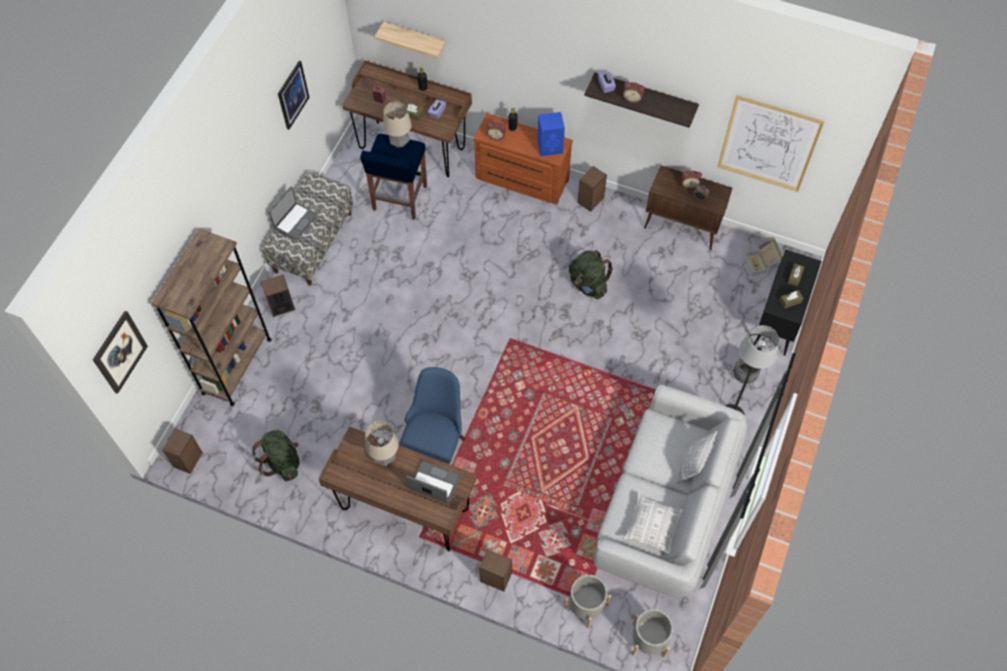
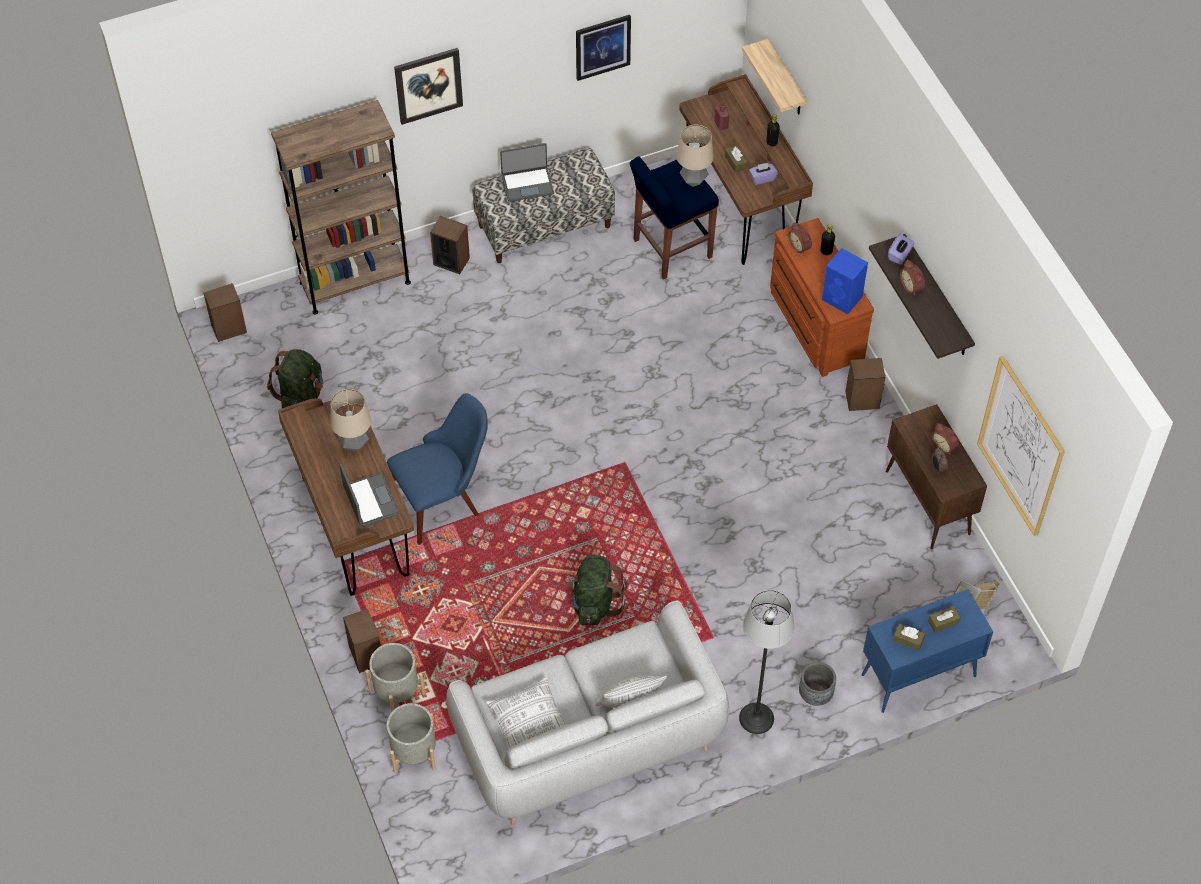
camera: 45 degrees right, 5 degrees down
picture [93,311,148,394] -> picture moved to [394,48,463,125]
green backpack [569,250,613,299] -> green backpack moved to [567,555,627,626]
grey planter [632,609,673,658] -> grey planter moved to [365,643,425,712]
black cabinet [753,250,822,356] -> blue cabinet [862,589,993,713]

